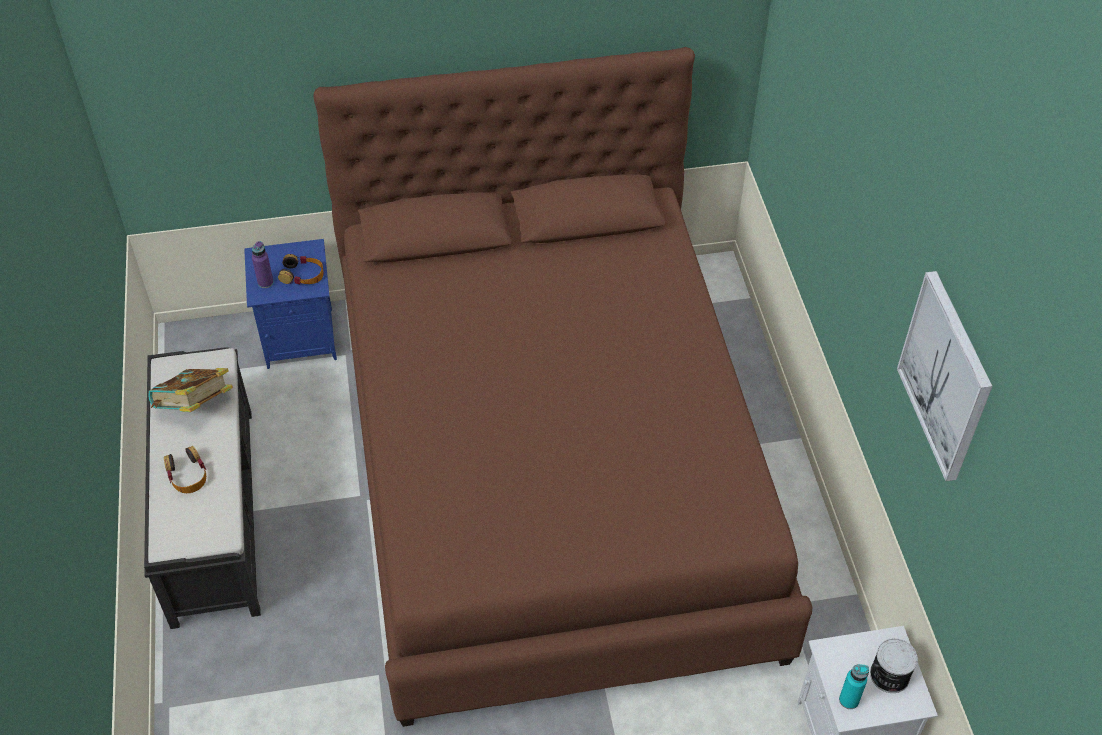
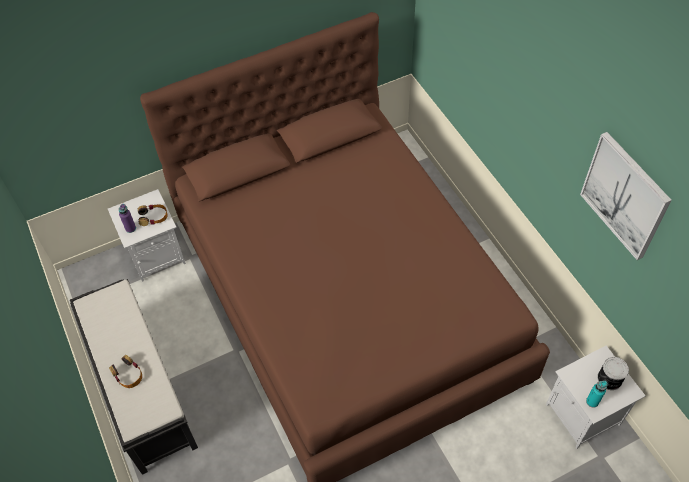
camera: 15 degrees left, 5 degrees up
book [148,368,233,412] -> none
blue nightstand [244,239,337,369] -> grey nightstand [108,189,186,282]

